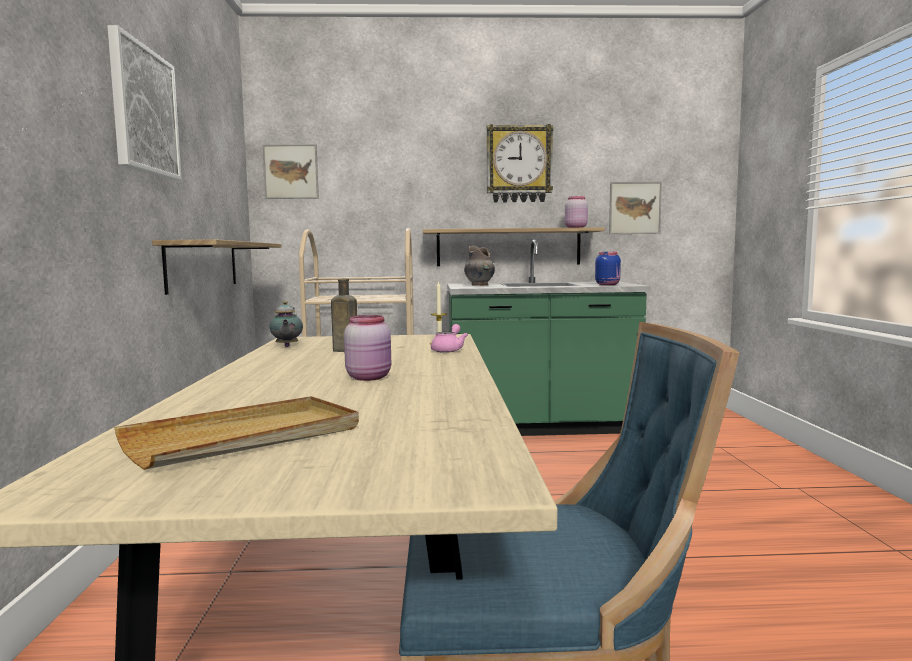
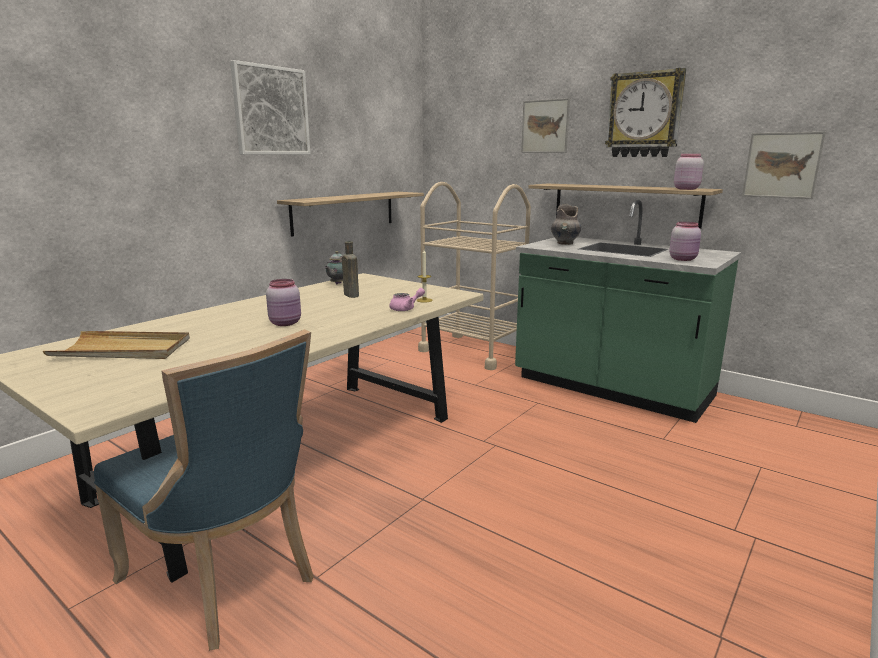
camera: 40 degrees right, 10 degrees up
picture [262,144,319,199] -> picture moved to [521,98,570,153]
blue jar [595,252,621,285] -> pink jar [669,222,701,261]

